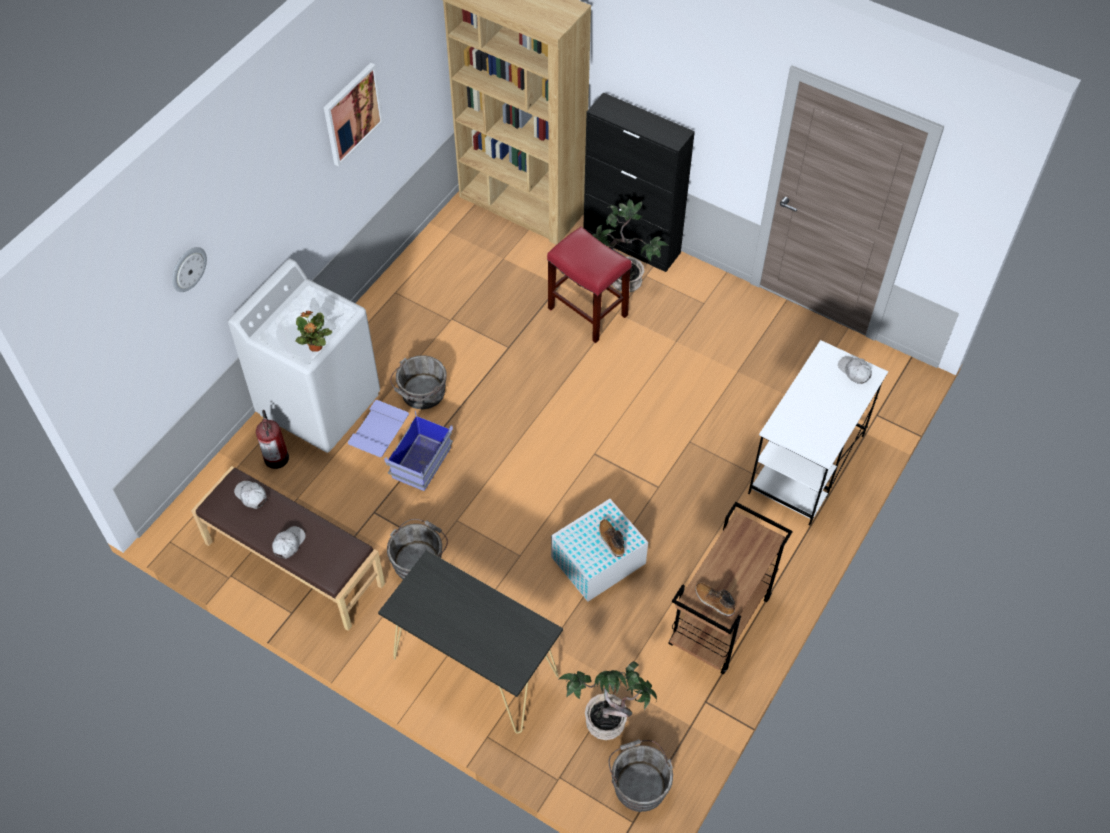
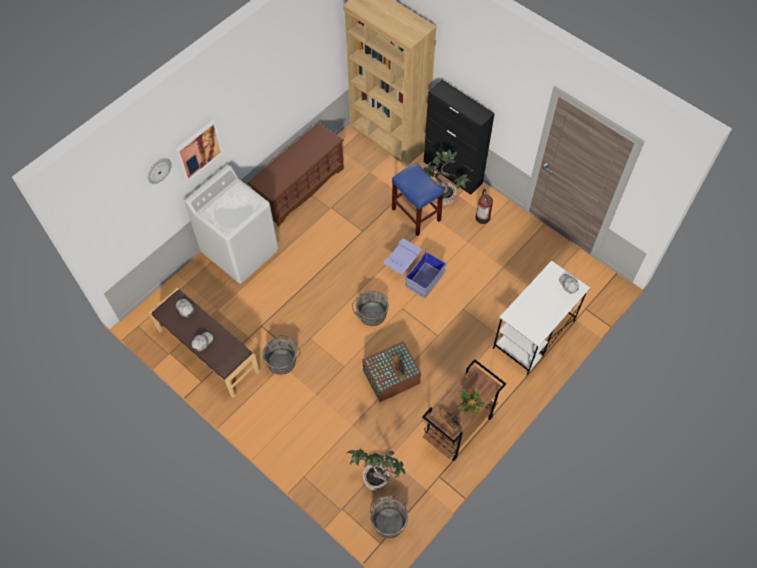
camera: 10 degrees right, 5 degrees up
fire extinguisher [256,410,289,469] -> fire extinguisher moved to [476,188,493,224]
potted plant [295,310,332,352] -> potted plant moved to [459,388,485,414]
picture [324,63,383,166] -> picture moved to [175,120,223,182]
blue storage box [348,400,453,491] -> blue storage box moved to [383,238,448,298]
black console table [378,550,563,734] -> none
grey bucket [390,355,447,409] -> grey bucket moved to [352,291,389,326]
red stool [547,227,632,343] -> blue stool [392,162,444,236]
white storage box [551,499,648,602] -> brown storage box [362,341,421,402]
none -> brown shoe rack [247,123,344,227]

